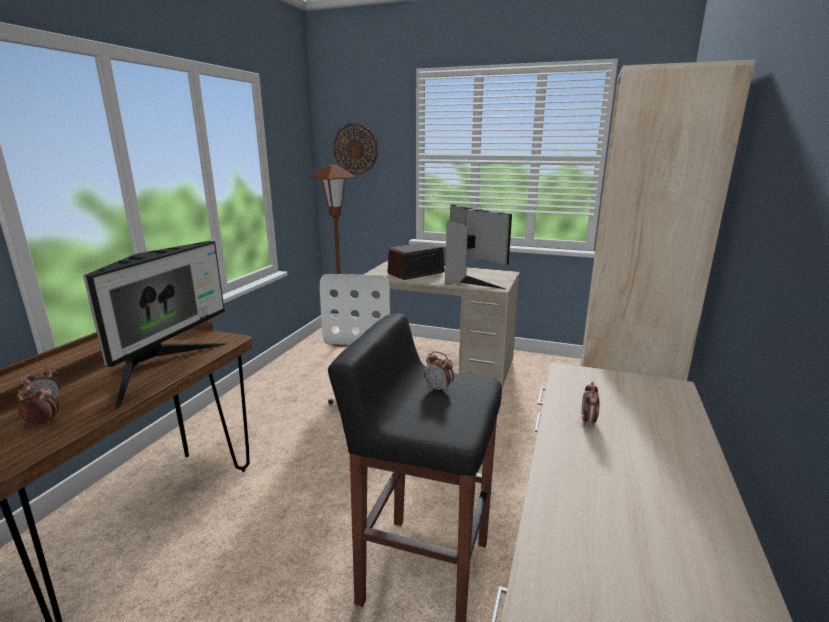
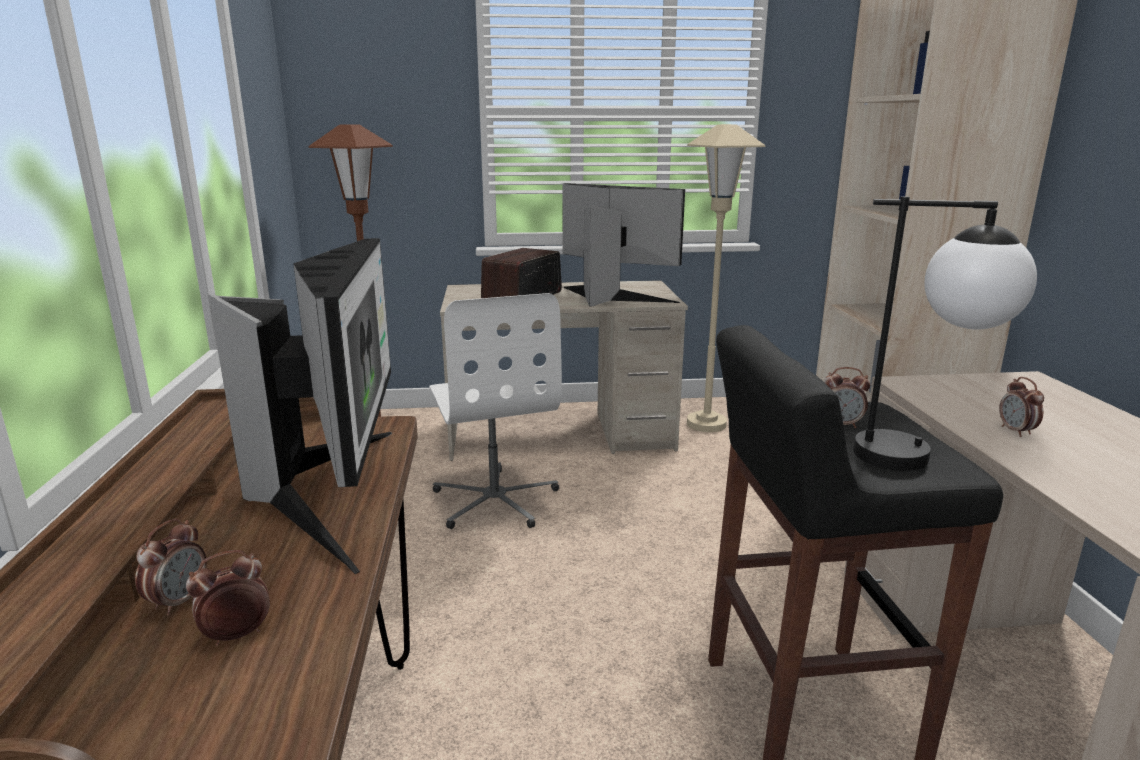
camera: 25 degrees left, 0 degrees up
wall clock [333,123,378,174] -> none
none -> beige floor lamp [687,124,766,432]
none -> table lamp [853,196,1037,471]

